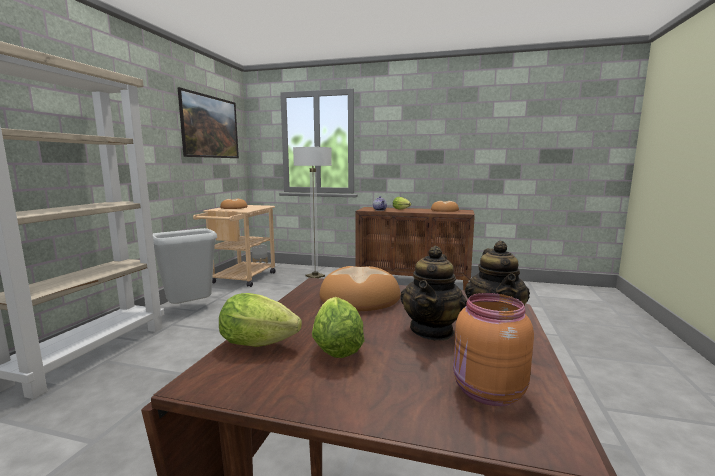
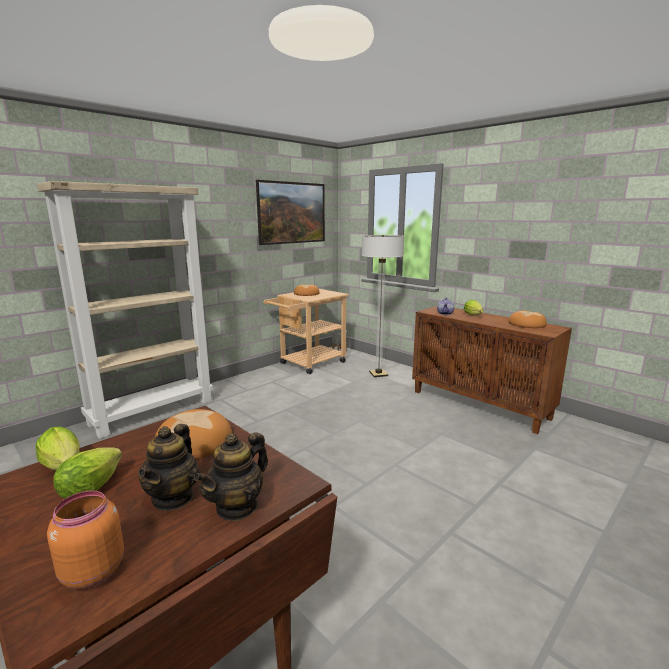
camera: 30 degrees right, 5 degrees up
grey trash can [153,228,217,304] -> none
teapot [400,246,467,340] -> teapot turned 45 degrees counterclockwise [138,424,200,511]

